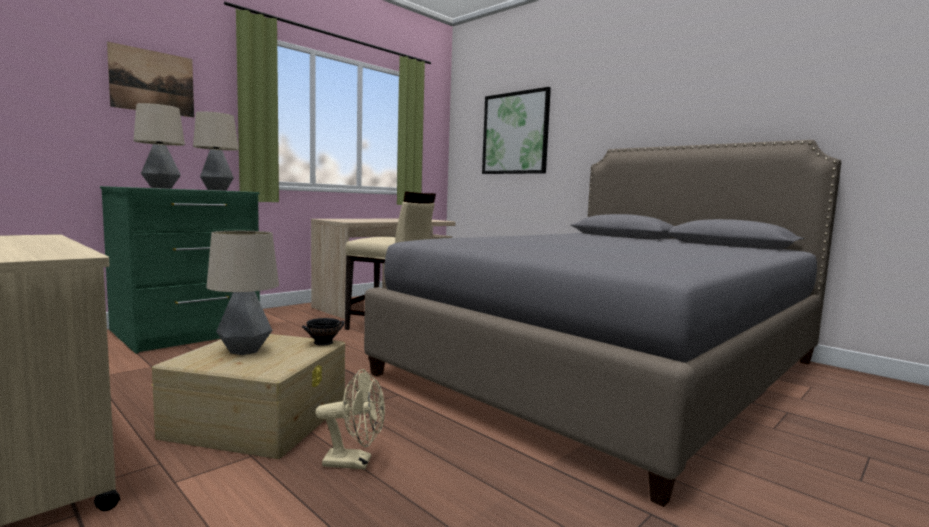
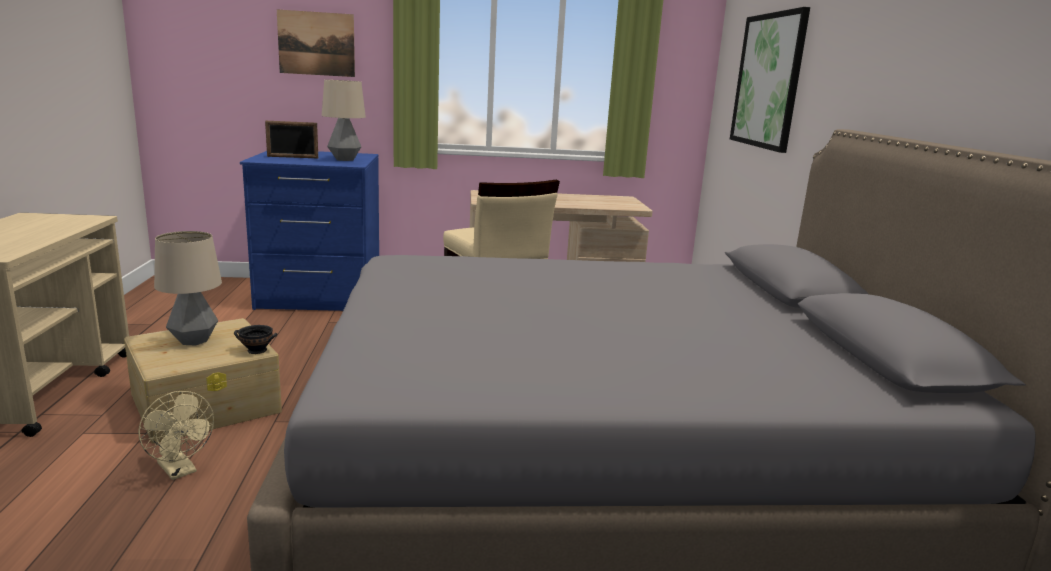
camera: 40 degrees right, 10 degrees up
green dresser [100,186,260,354] -> blue dresser [240,151,379,311]
table lamp [133,103,185,188] -> picture frame [265,121,318,158]

